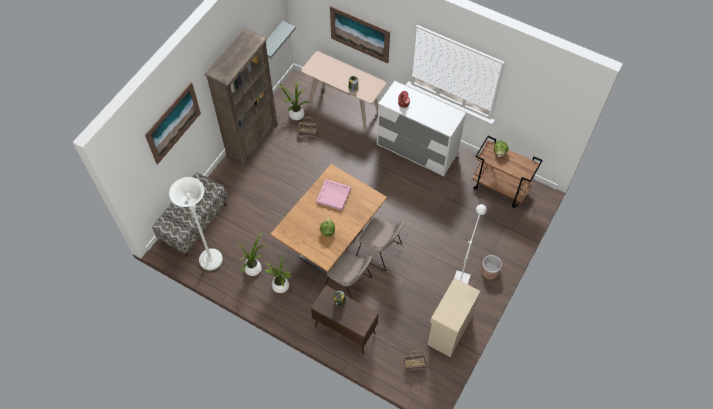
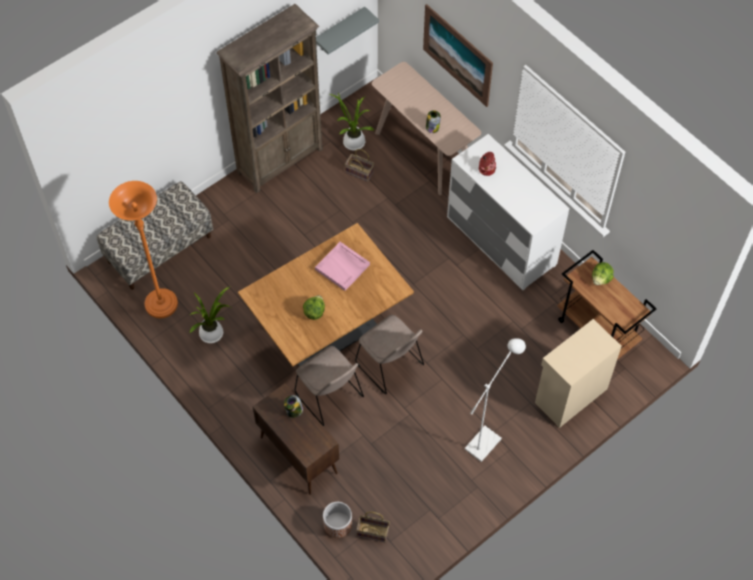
camera: 20 degrees right, 0 degrees up
picture [145,82,201,165] -> none
white floor lamp [169,177,223,270] -> orange floor lamp [109,181,178,318]
potted plant [265,257,292,293] -> none
beige cabinet [427,278,480,357] -> beige cabinet moved to [535,319,622,428]
planter [481,255,502,279] -> planter moved to [323,502,352,538]

